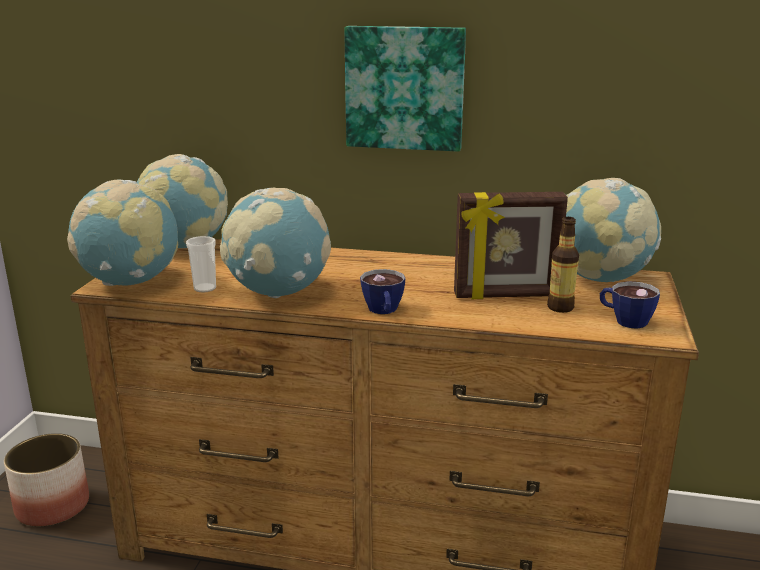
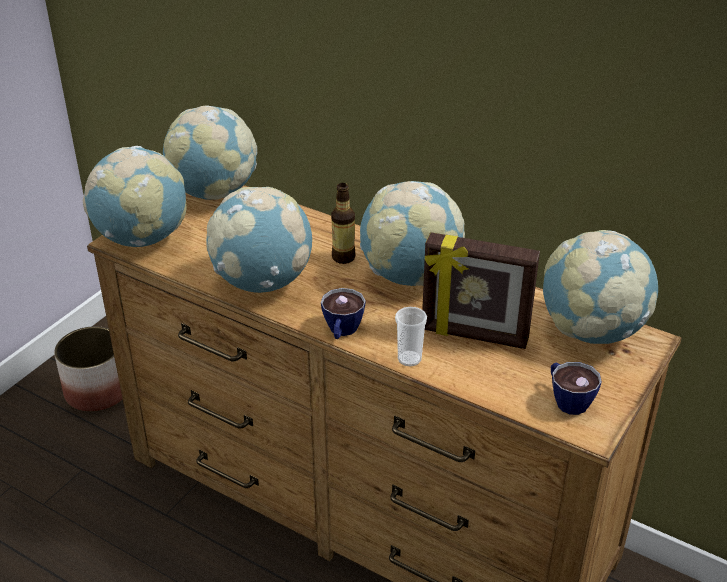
camera: 20 degrees right, 15 degrees up
cup [186,236,216,292] -> cup moved to [395,307,427,366]
picture [344,26,466,152] -> none
bottle [547,217,579,313] -> bottle moved to [331,183,356,264]
none -> globe [360,181,465,286]

